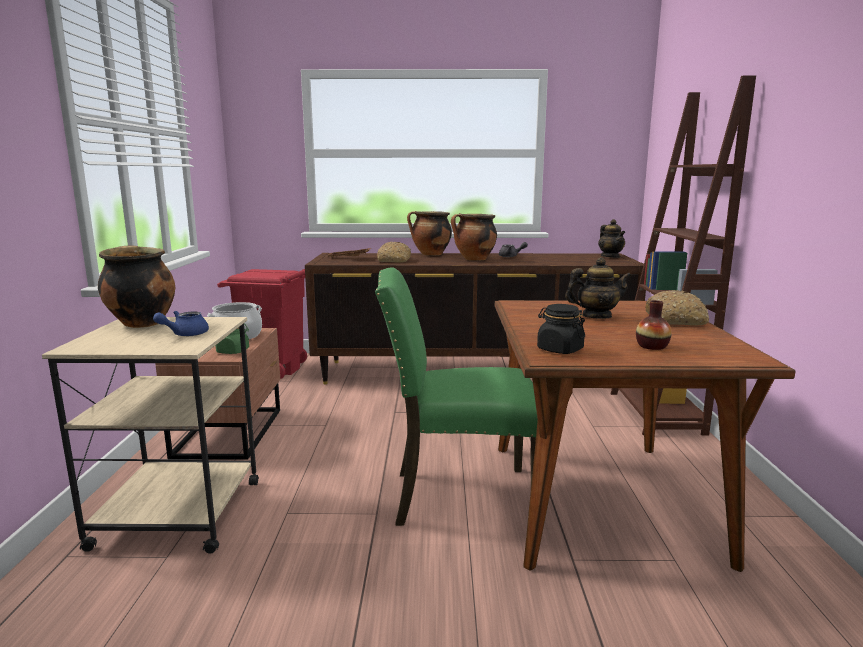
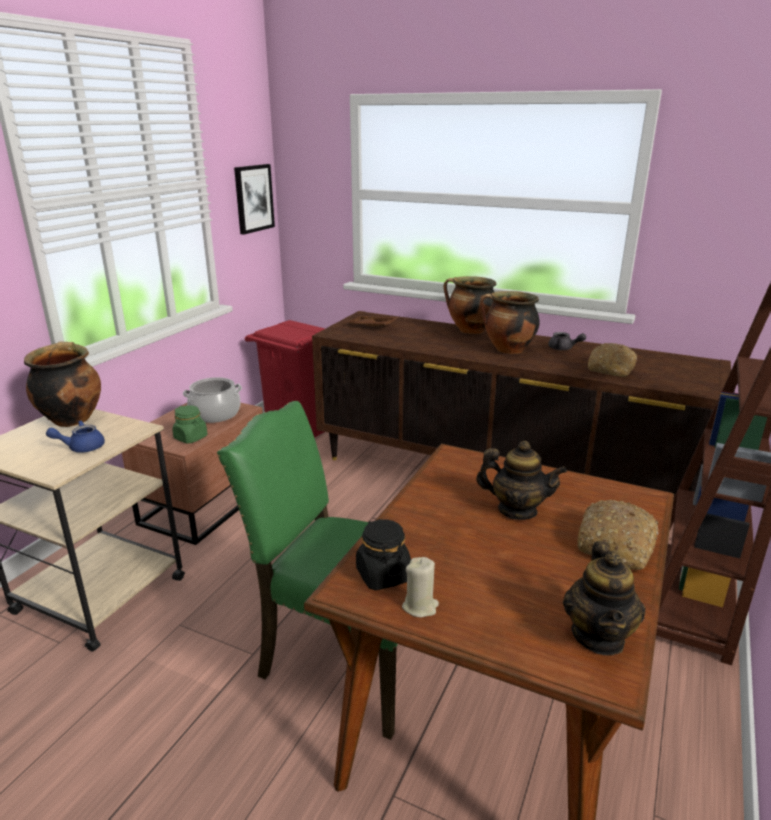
camera: 25 degrees right, 10 degrees up
bread [377,242,411,262] -> bread moved to [588,343,637,377]
teapot [598,219,625,258] -> teapot moved to [563,541,645,655]
vase [636,300,672,350] -> none
none -> picture [234,164,275,235]
none -> beige candle [402,557,439,617]

